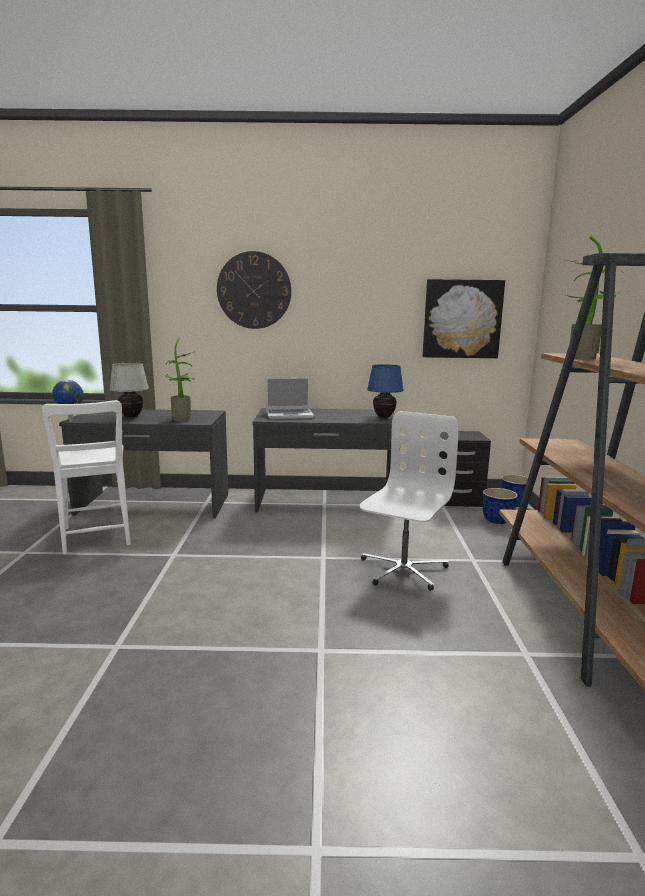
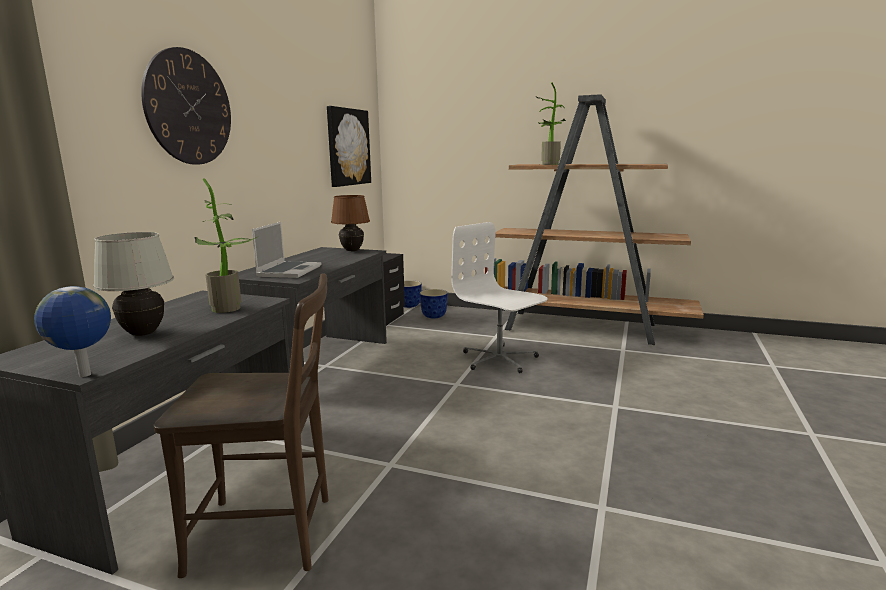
camera: 70 degrees left, 0 degrees up
white chair [42,400,131,554] -> brown chair [154,274,329,578]
blue table lamp [367,364,404,418] -> brown table lamp [331,195,370,251]

